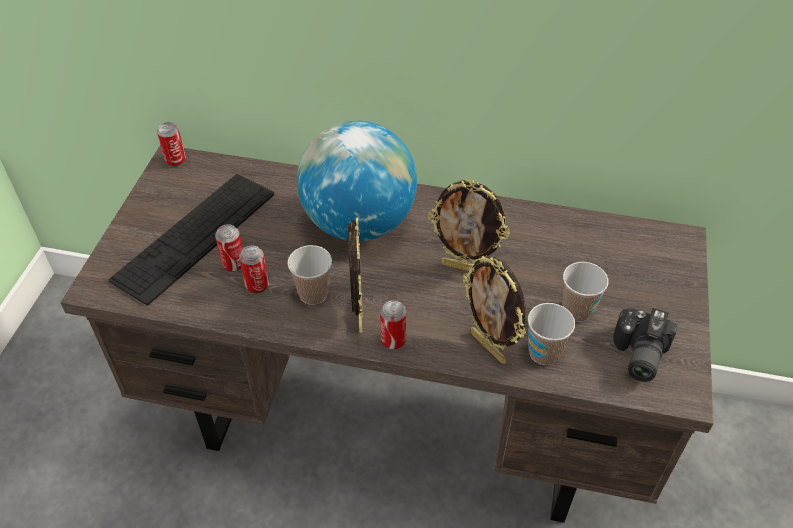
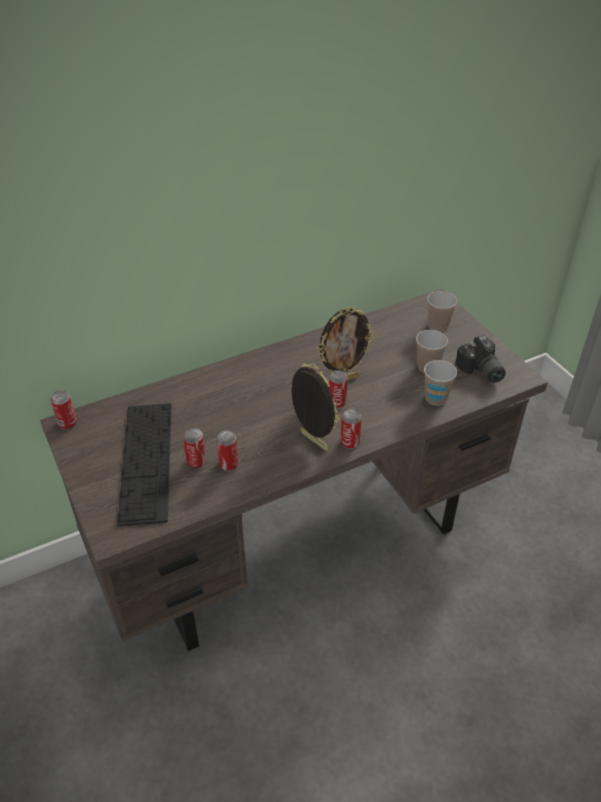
camera: 40 degrees left, 5 degrees down
cup [287,245,332,305] -> cup moved to [427,291,457,332]
globe [297,121,417,241] -> none
picture frame [463,256,526,364] -> none
none -> can [329,370,348,408]

